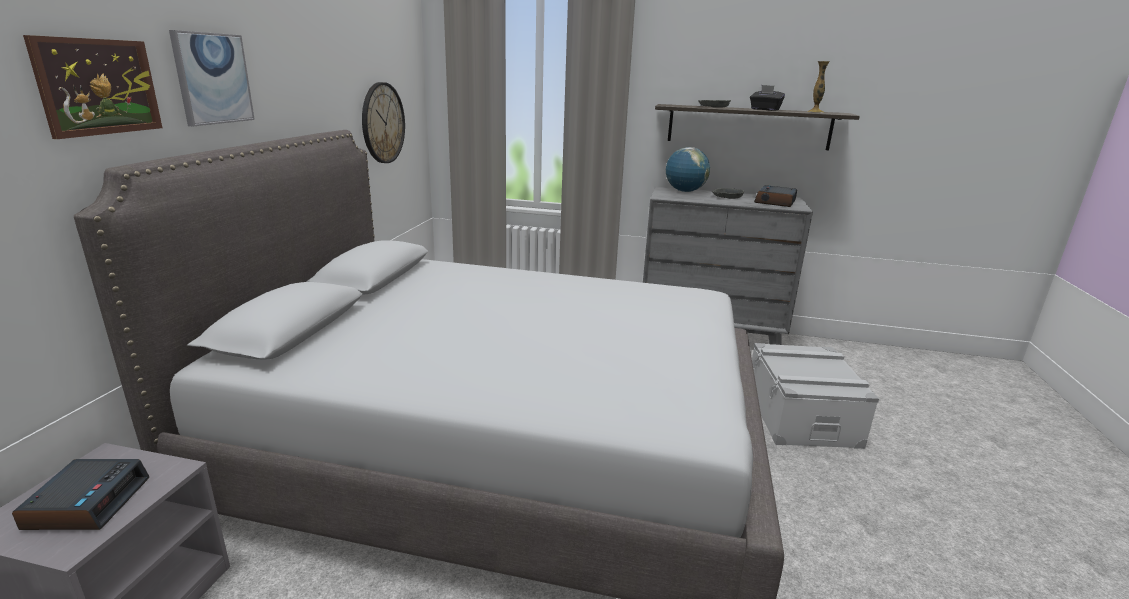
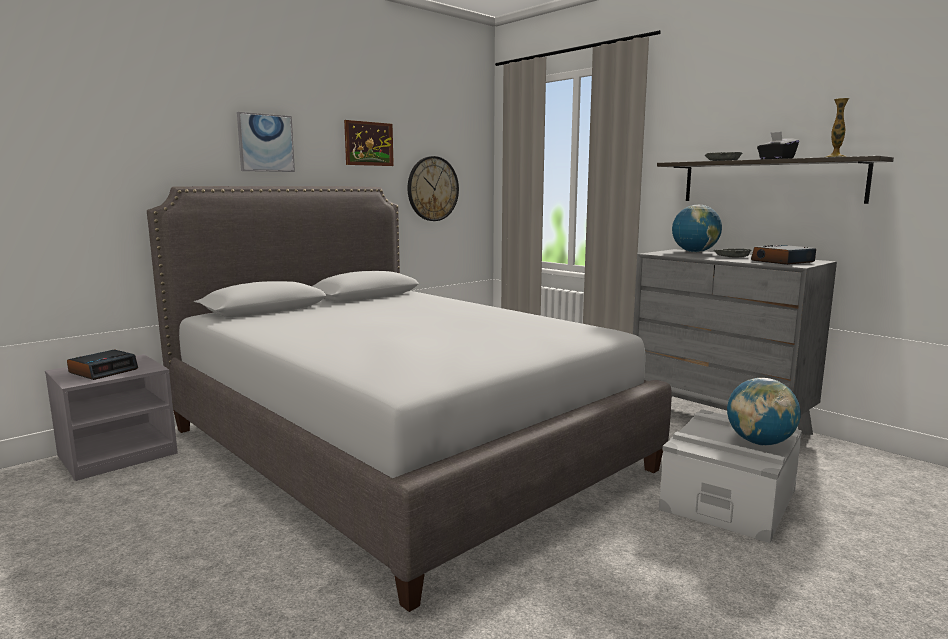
camera: 35 degrees right, 10 degrees down
picture [23,35,162,139] -> picture moved to [344,120,394,166]
none -> globe [727,378,801,446]

